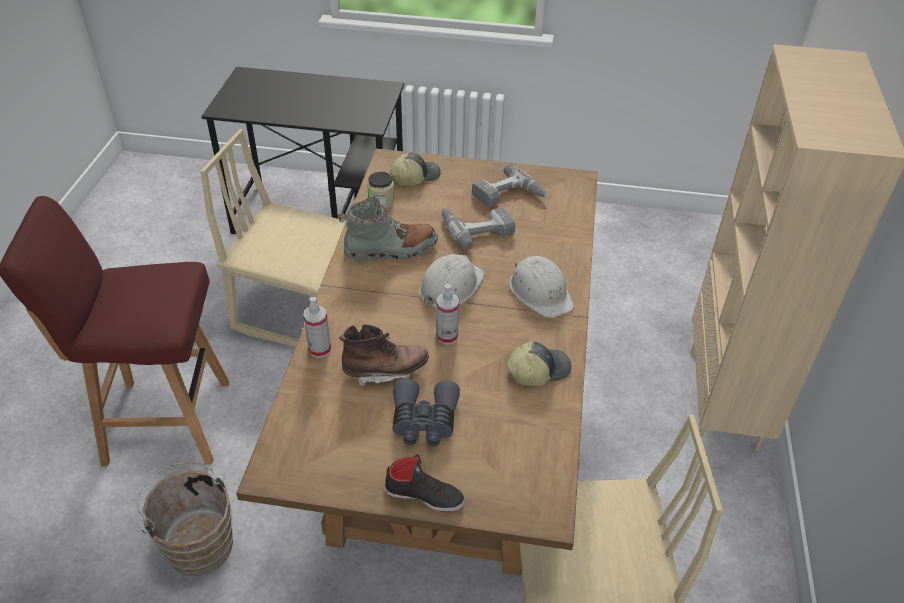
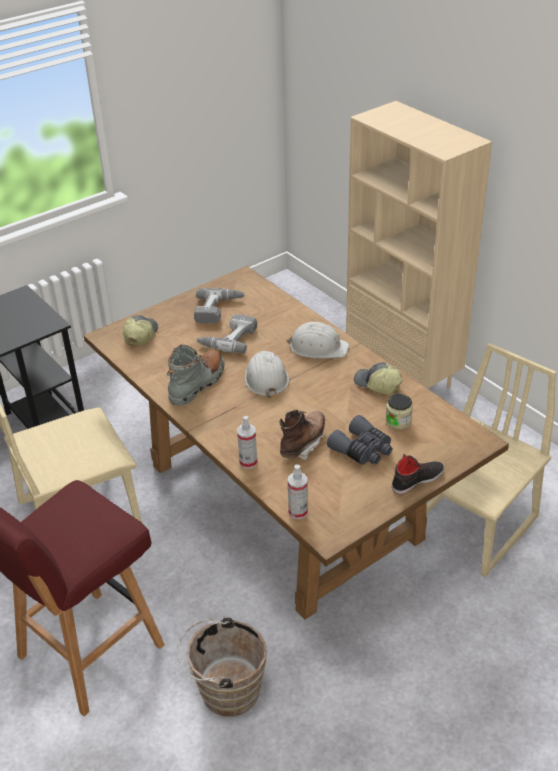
camera: 45 degrees left, 5 degrees down
jar [367,172,395,209] -> jar moved to [386,394,413,429]
spray bottle [436,284,459,344] -> spray bottle moved to [288,465,308,519]
cap [507,341,571,386] -> cap turned 75 degrees counterclockwise [354,362,403,395]

